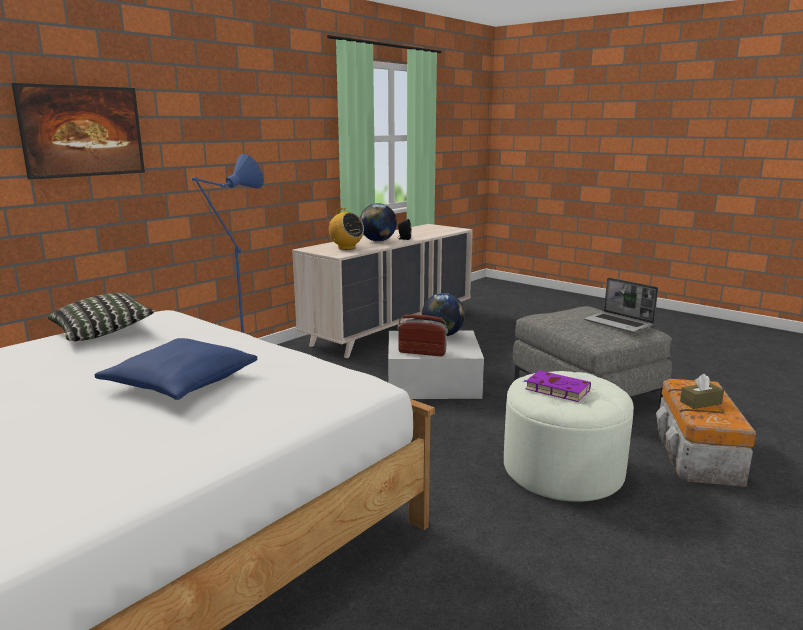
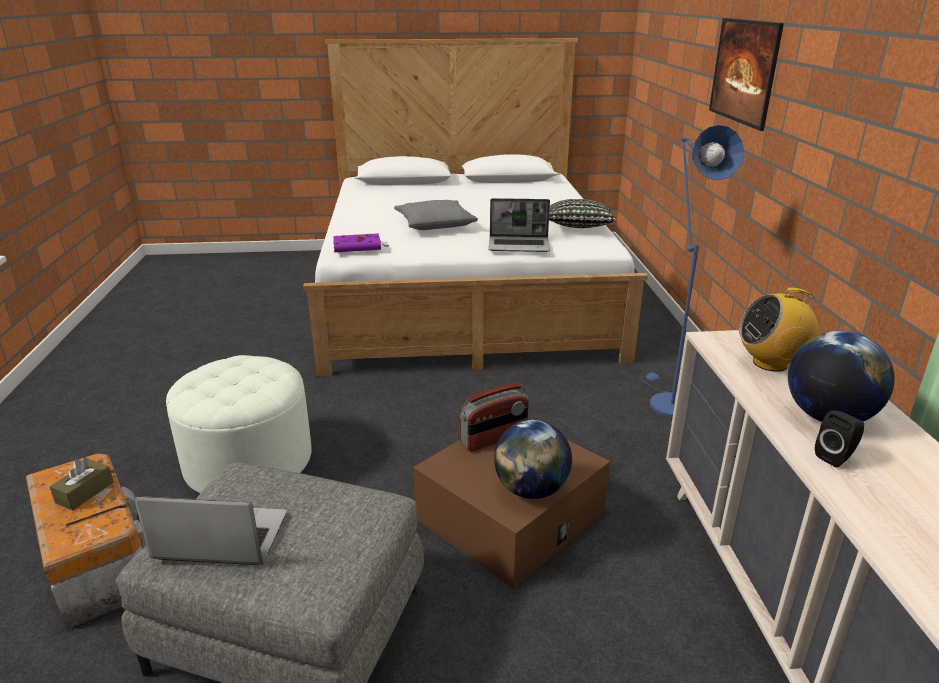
camera: 135 degrees right, 10 degrees up
blue pillow [95,338,257,400] -> grey pillow [394,200,478,230]
white storage box [388,331,484,399] -> brown storage box [413,440,610,589]
purple book [523,370,591,402] -> purple book moved to [333,233,389,252]
none -> laptop [488,198,550,252]

